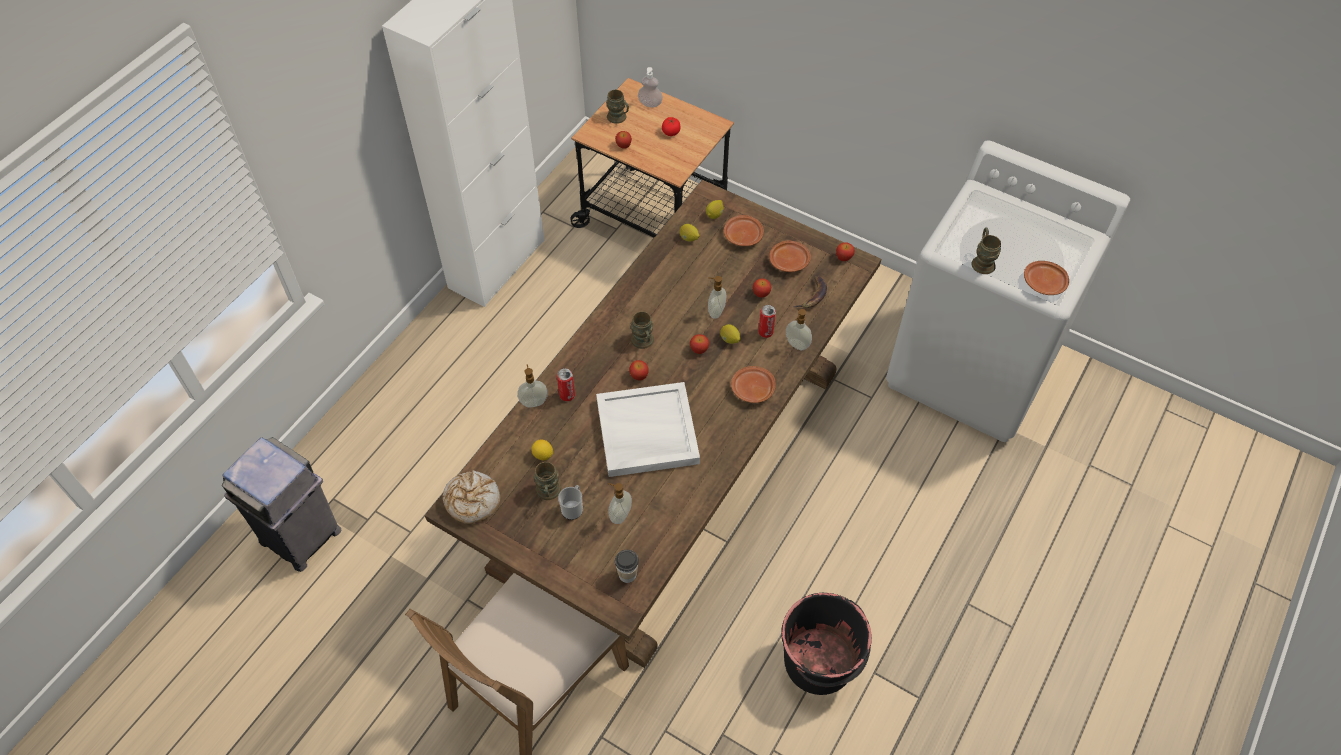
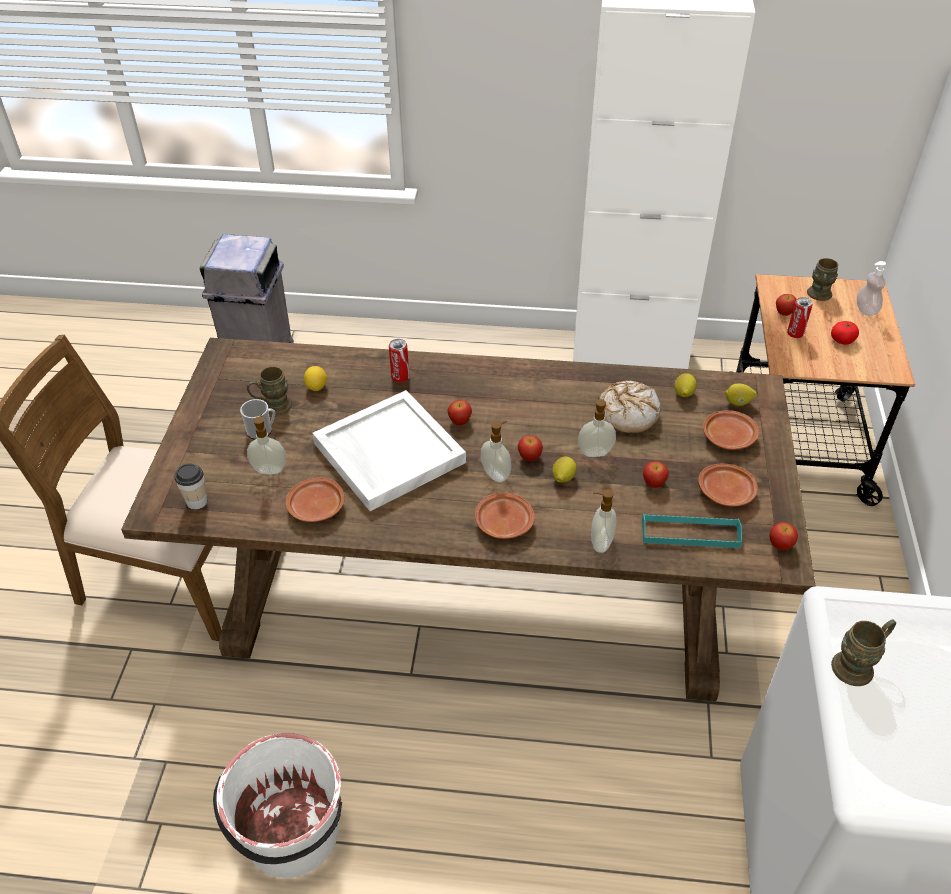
camera: 65 degrees right, 10 degrees down
bread [443,470,500,524] -> bread moved to [600,381,660,433]
soap dispenser [517,364,548,408] -> soap dispenser moved to [481,421,511,482]
brown mug [631,311,654,349] -> none
can [759,305,776,338] -> can moved to [787,297,813,338]
black bucket [781,593,872,695] -> white bucket [213,733,342,878]
banana [793,276,827,308] -> turquoise tray [642,514,742,548]
brown plate [1024,261,1069,295] -> brown plate moved to [286,477,345,522]

